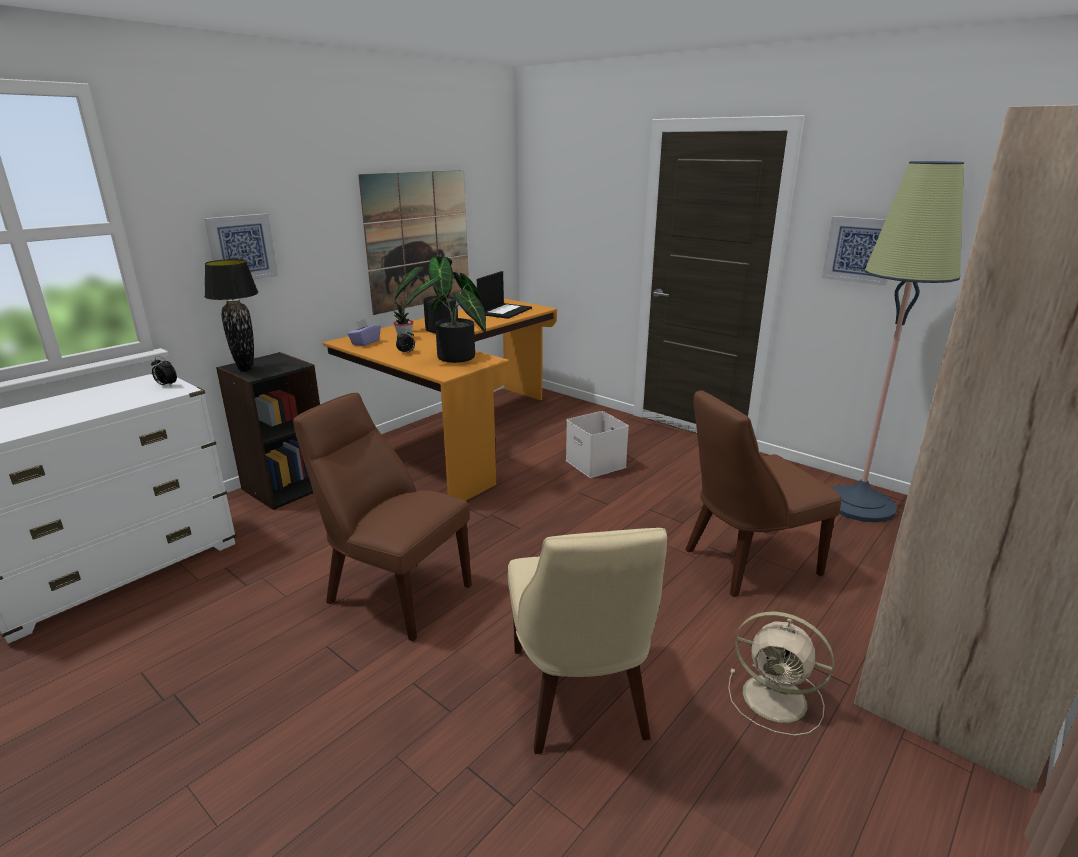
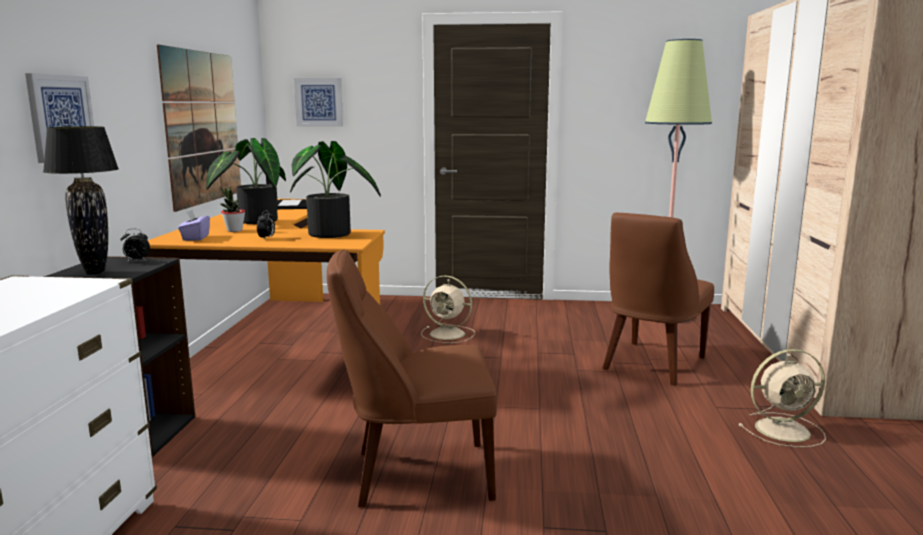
camera: 35 degrees left, 10 degrees down
alarm clock [151,356,177,387] -> alarm clock moved to [121,229,150,261]
beige chair [508,528,667,754] -> none
white storage box [566,411,629,478] -> beige fan [421,275,475,343]
picture [822,216,888,286] -> picture moved to [294,78,343,127]

